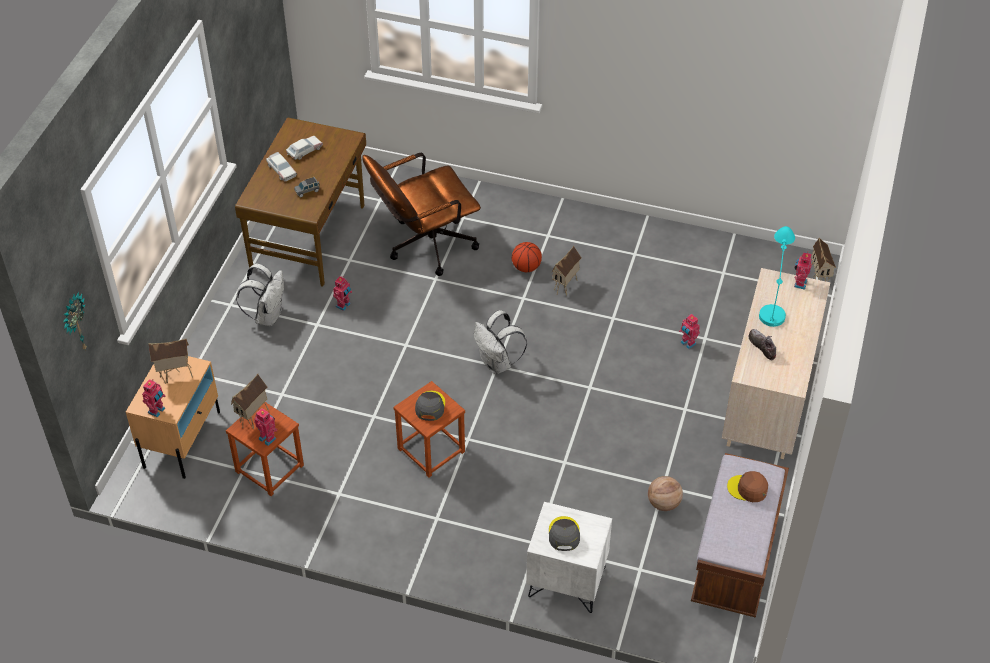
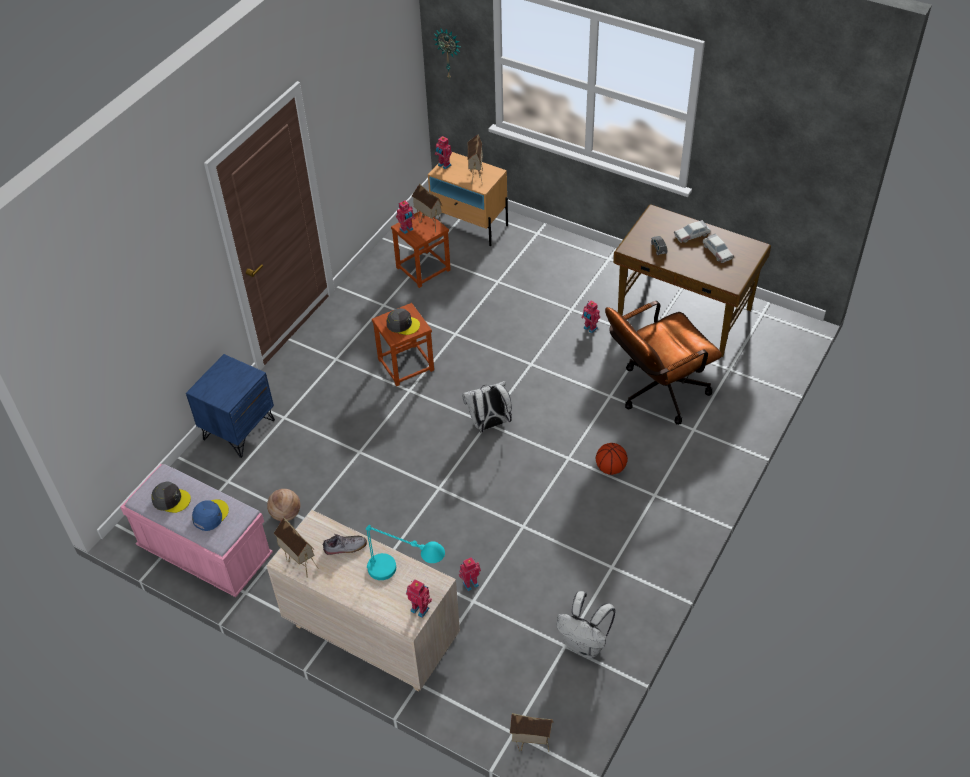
camera: 105 degrees right, 0 degrees up
white backpack [236,263,284,326] -> white backpack moved to [556,591,615,658]
brown office chair [362,153,481,276] -> brown office chair turned 105 degrees counterclockwise [605,301,722,425]
white nightstand [526,502,612,613] -> blue nightstand [186,354,275,458]
grey cap [549,516,580,551] -> grey cap moved to [151,481,191,513]
toy house [552,246,581,296] -> toy house moved to [273,517,319,578]
brown bench [691,453,789,618] -> pink bench [120,464,273,597]
brown cap [727,471,768,502] -> blue cap [192,499,229,531]

